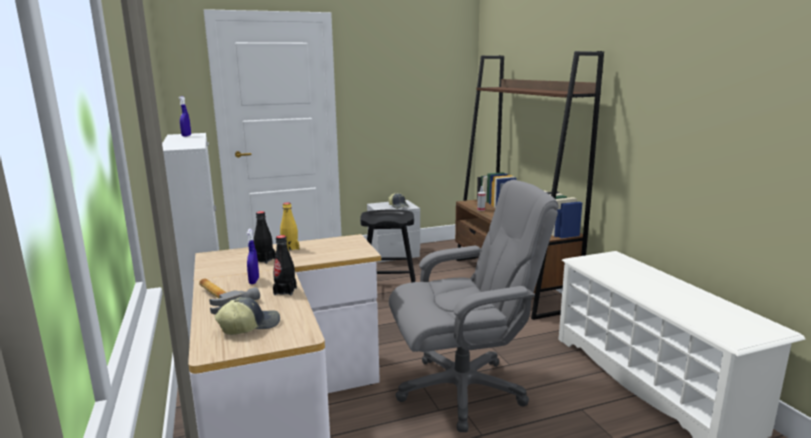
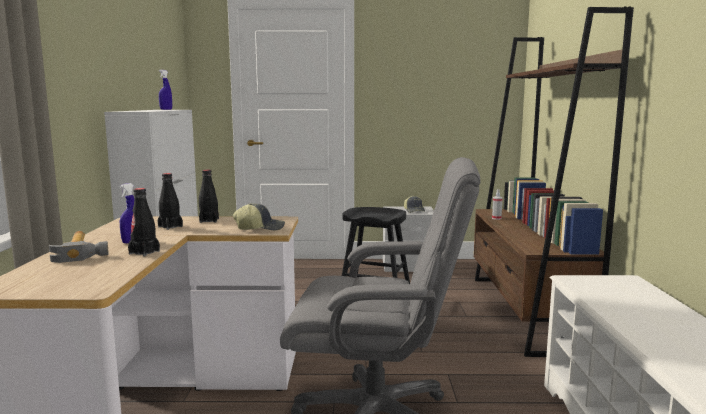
camera: 20 degrees right, 5 degrees down
cap [215,297,280,335] -> cap moved to [233,203,285,230]
yellow bottle [280,202,299,250] -> black bottle [199,170,219,223]

